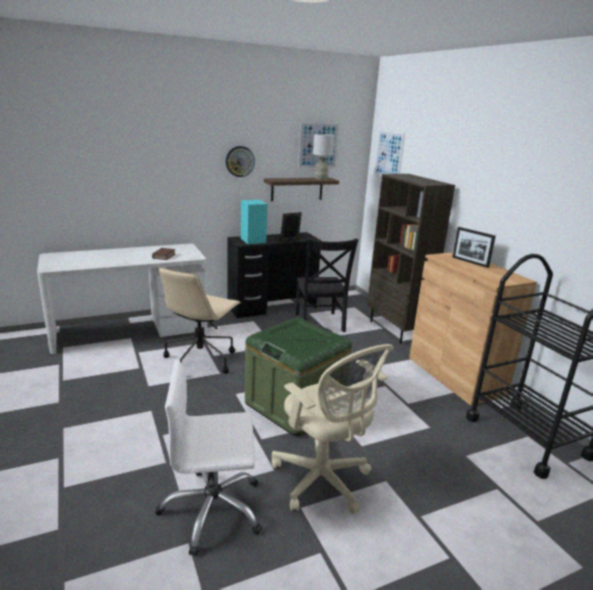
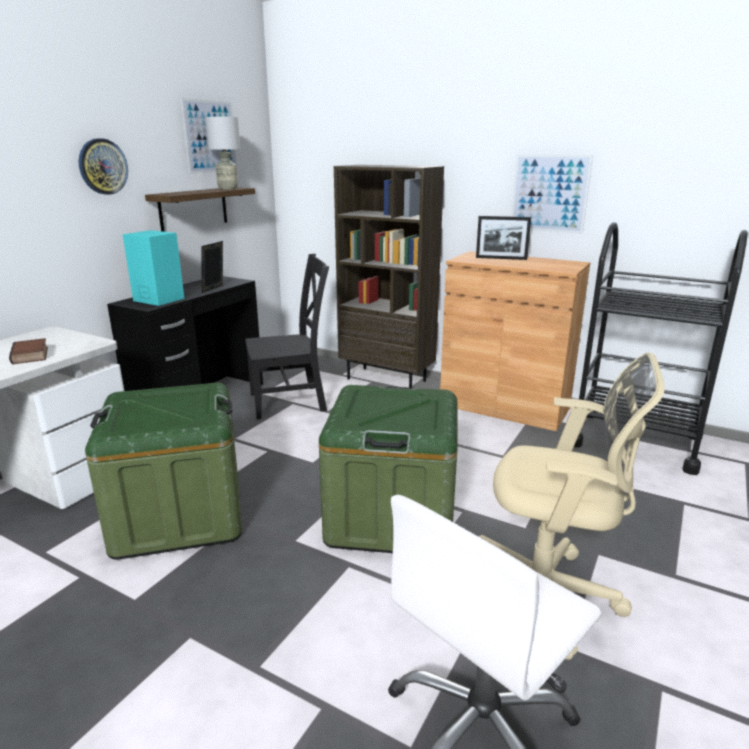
camera: 35 degrees left, 0 degrees up
beige office chair [159,267,241,374] -> green storage box [85,383,242,560]
black chair [296,238,358,332] -> black chair turned 60 degrees counterclockwise [245,254,329,419]
picture [374,130,405,175] -> picture moved to [511,154,593,234]

